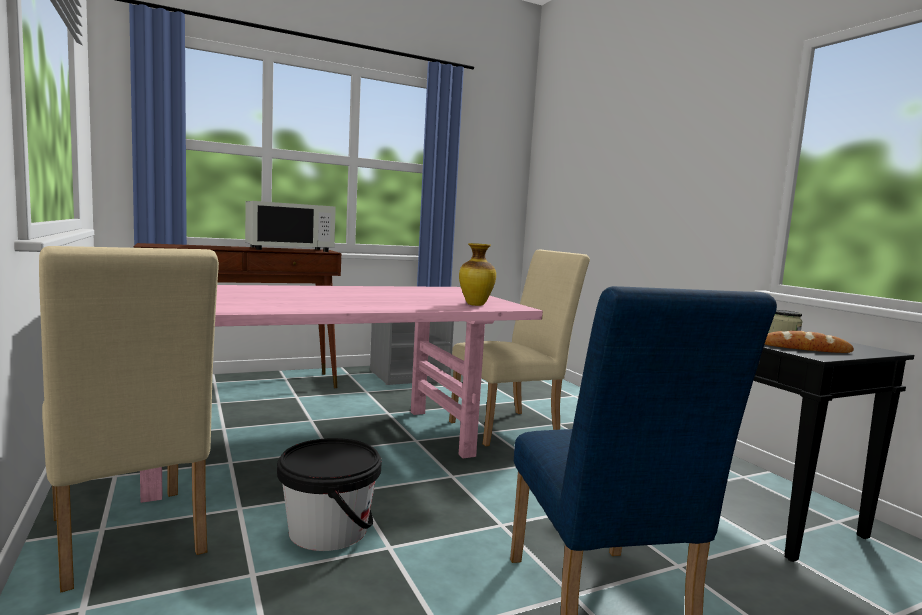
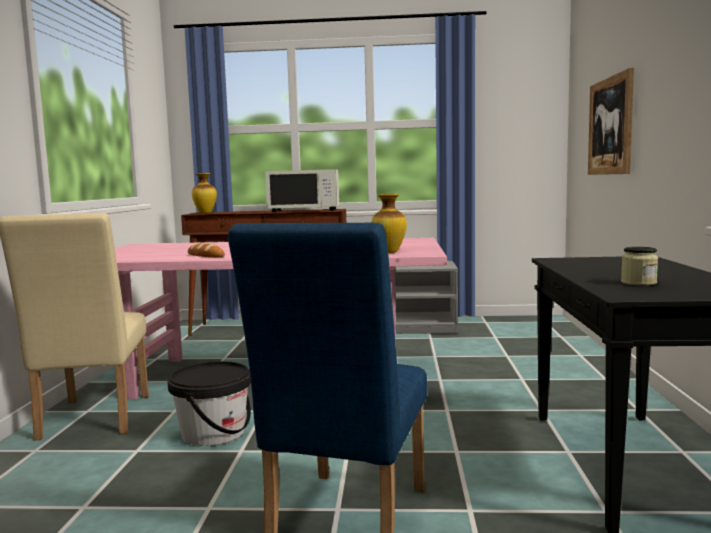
camera: 30 degrees right, 0 degrees up
beige chair [449,250,590,446] -> none
bread [764,331,854,353] -> bread moved to [188,243,225,257]
none -> vase [192,173,217,214]
none -> picture [588,68,634,175]

